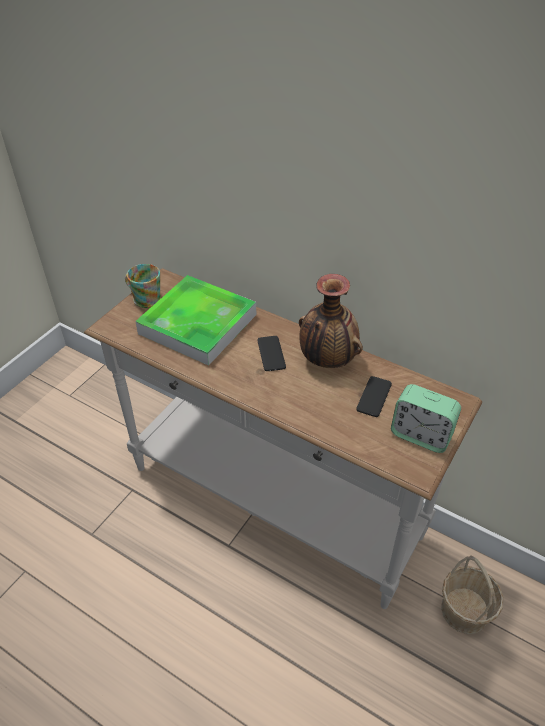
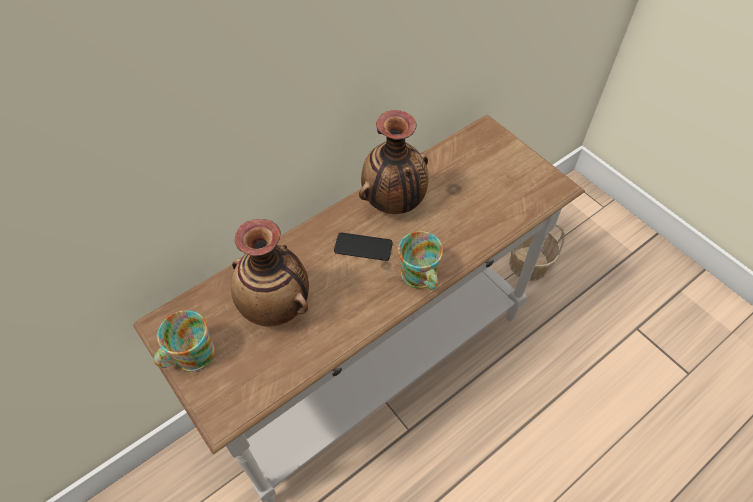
camera: 70 degrees left, 10 degrees up
tray [135,275,256,366] -> vase [231,219,309,327]
phone [356,376,392,417] -> none
alarm clock [391,384,461,453] -> none
none -> mug [398,231,443,290]

